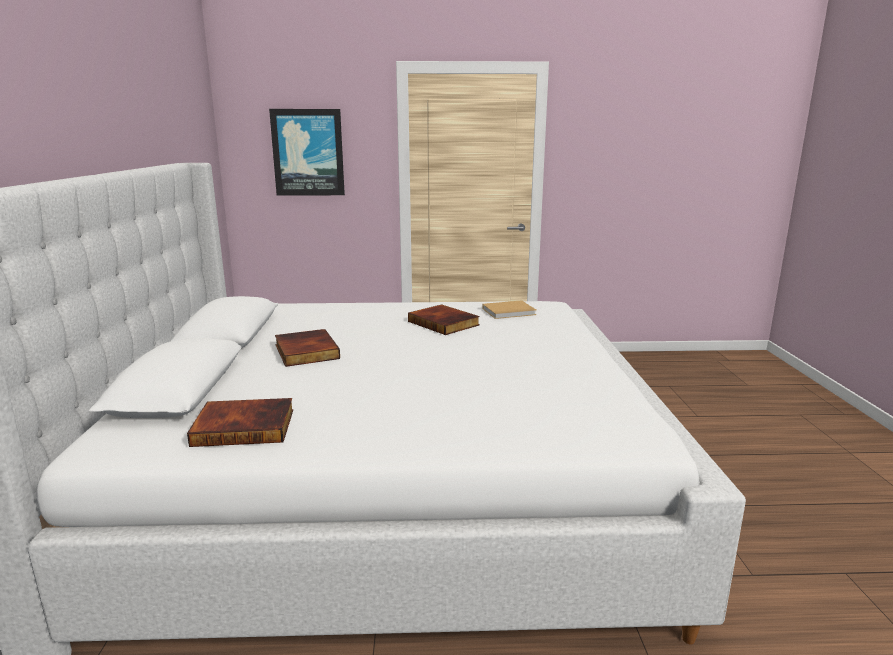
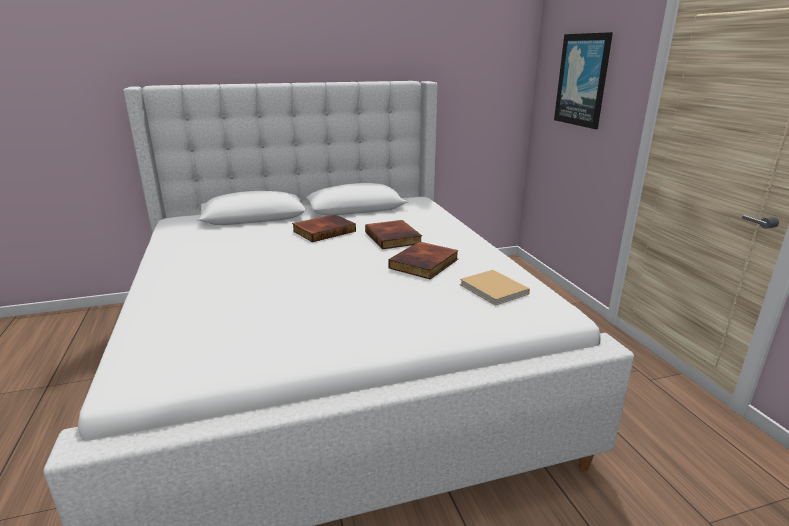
camera: 75 degrees right, 5 degrees up
book [187,398,293,447] -> book moved to [365,220,422,249]

